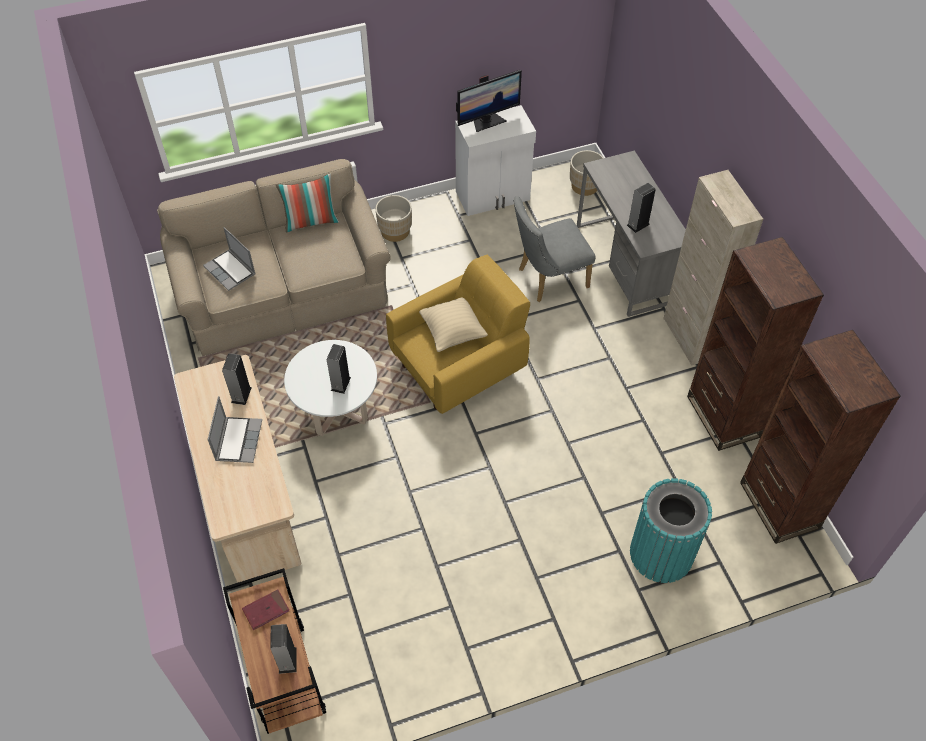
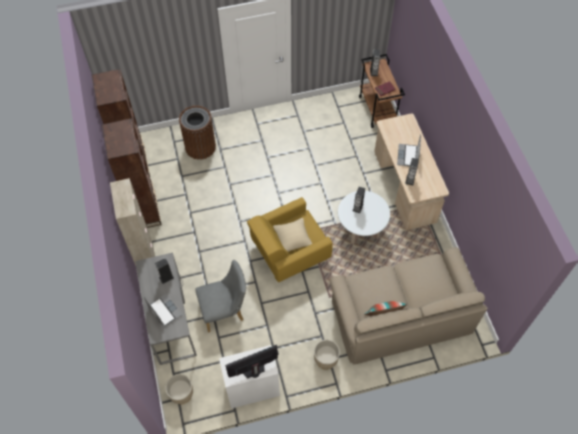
camera: 175 degrees left, 5 degrees up
laptop [203,227,256,291] -> laptop moved to [144,294,182,328]
turquoise trash can [630,478,712,583] -> brown trash can [179,105,216,160]

